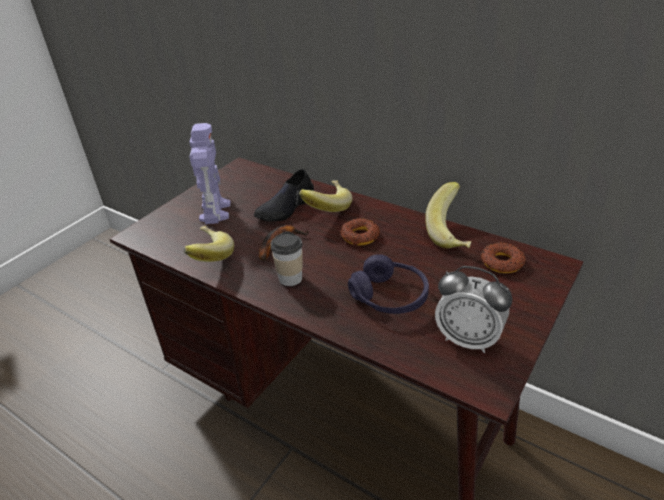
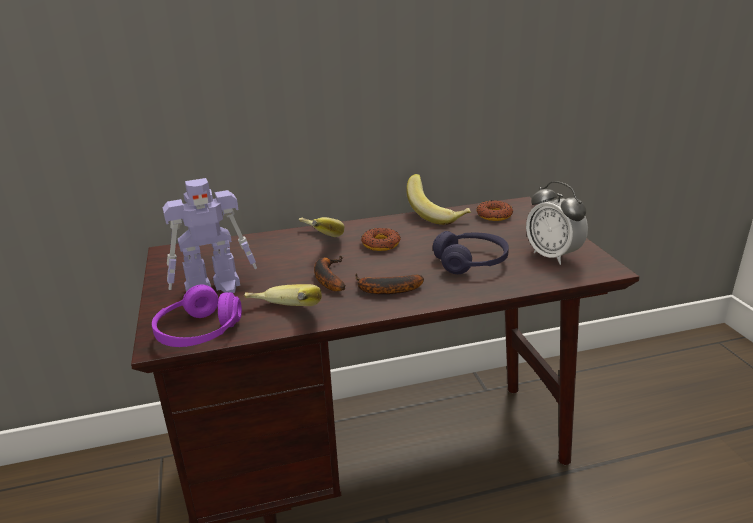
camera: 50 degrees left, 10 degrees down
toy robot [189,123,231,224] -> toy robot turned 120 degrees clockwise [163,178,257,293]
black shoe [254,169,314,222] -> none
cup [271,231,303,286] -> banana [355,274,424,294]
alarm clock [435,266,512,353] -> alarm clock turned 75 degrees clockwise [526,181,588,265]
none -> purple headphones [152,285,242,347]

